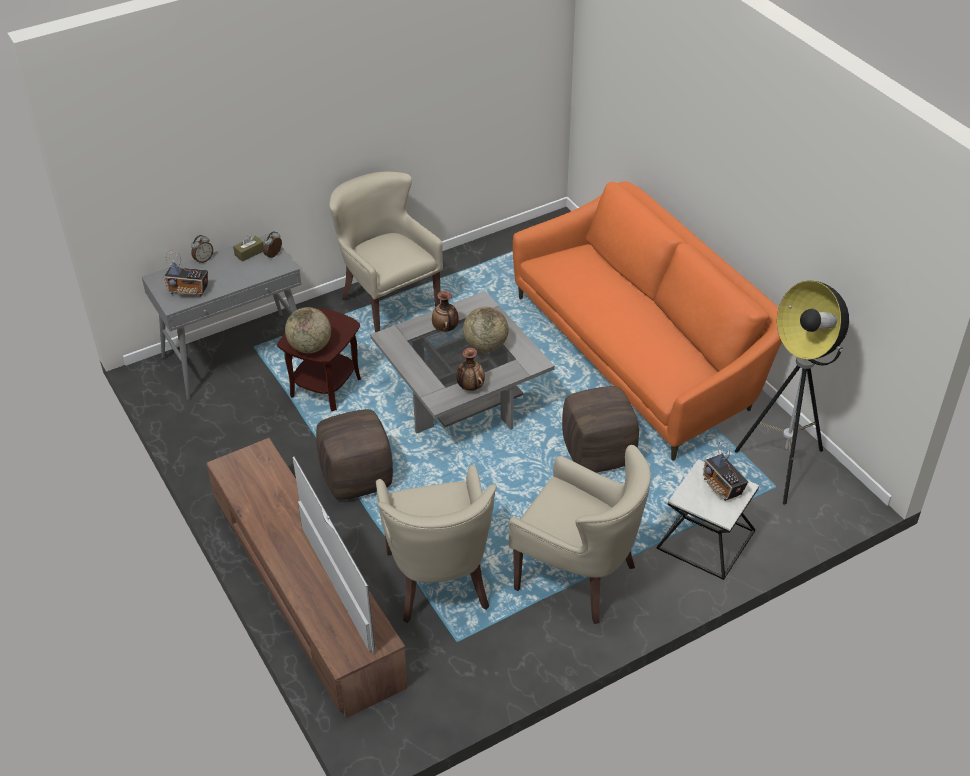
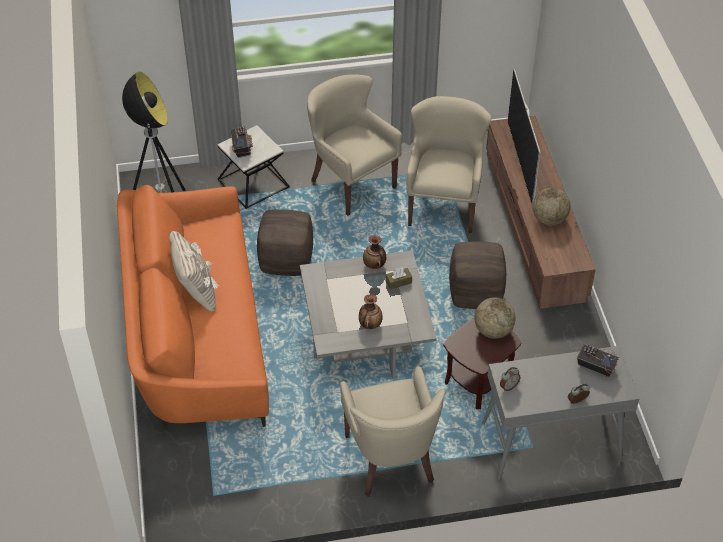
camera: 160 degrees left, 5 degrees up
brown tissue box [233,235,264,262] -> brown tissue box moved to [386,267,412,290]
globe [463,307,509,352] -> globe moved to [533,188,571,225]
none -> beige pillow [169,231,218,311]

